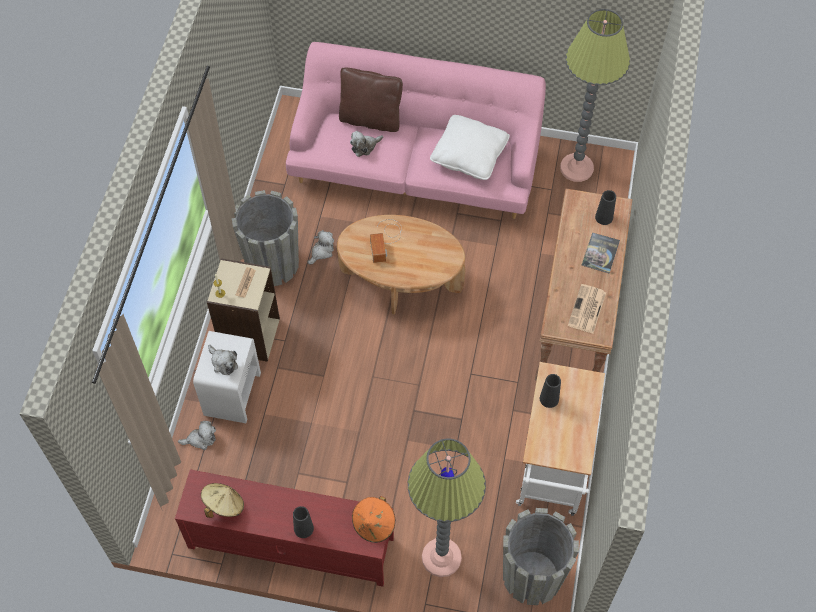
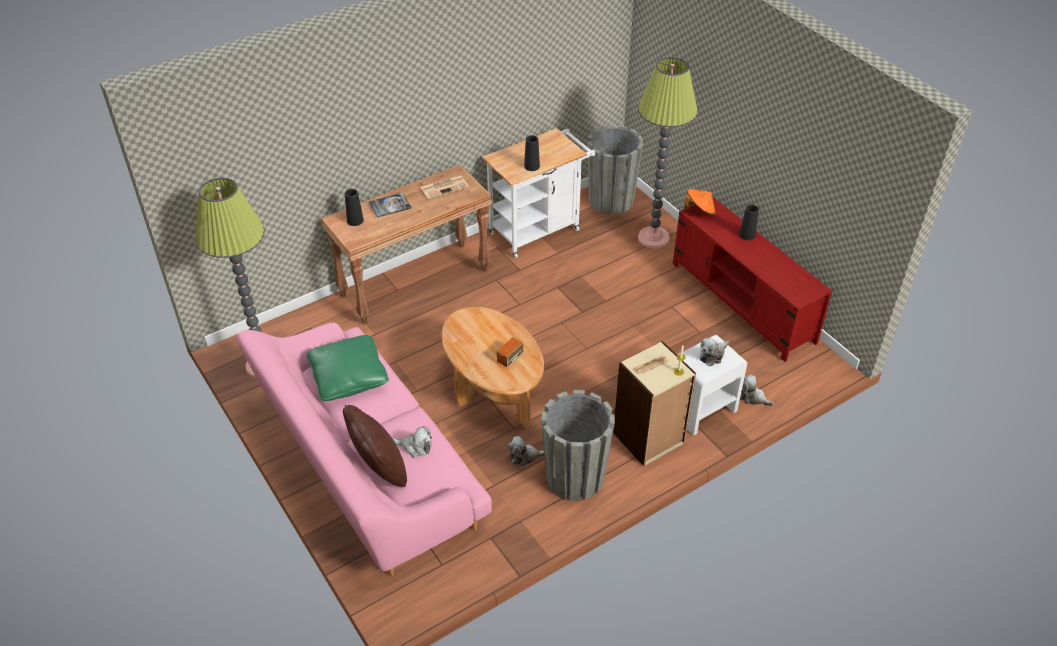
camera: 135 degrees left, 15 degrees down
beige hat [201,483,244,518] -> none
plush toy [208,345,238,375] -> plush toy turned 135 degrees counterclockwise [700,338,729,366]
white pillow [430,115,510,180] -> green pillow [307,335,389,401]

